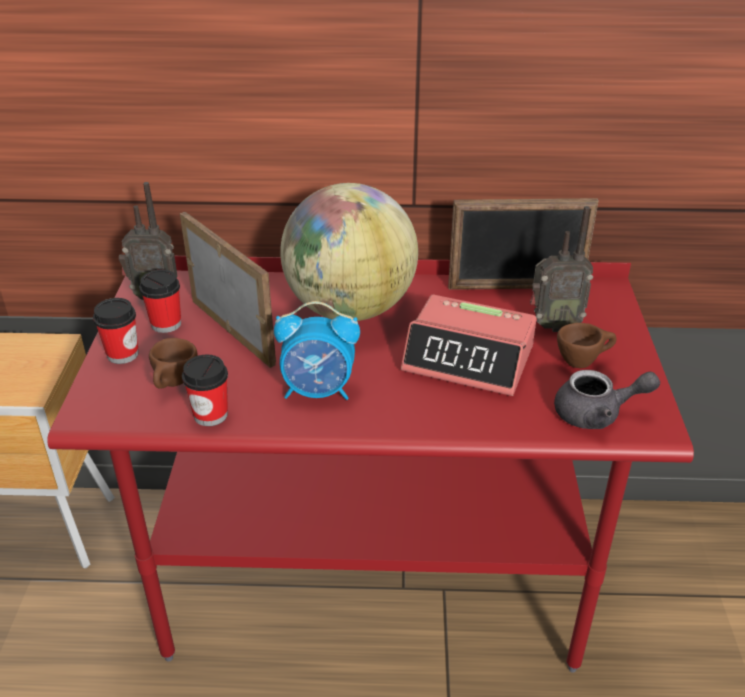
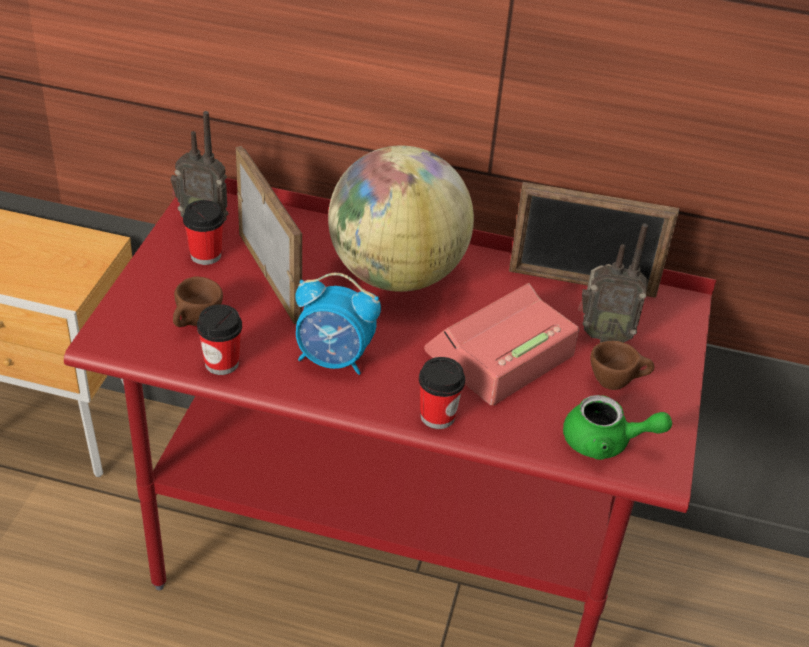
camera: 10 degrees right, 5 degrees up
cup [93,298,139,364] -> cup moved to [419,357,465,429]
alarm clock [401,295,537,396] -> alarm clock turned 105 degrees clockwise [424,283,579,405]
grey teapot [554,370,660,429] -> green teapot [563,395,672,460]

